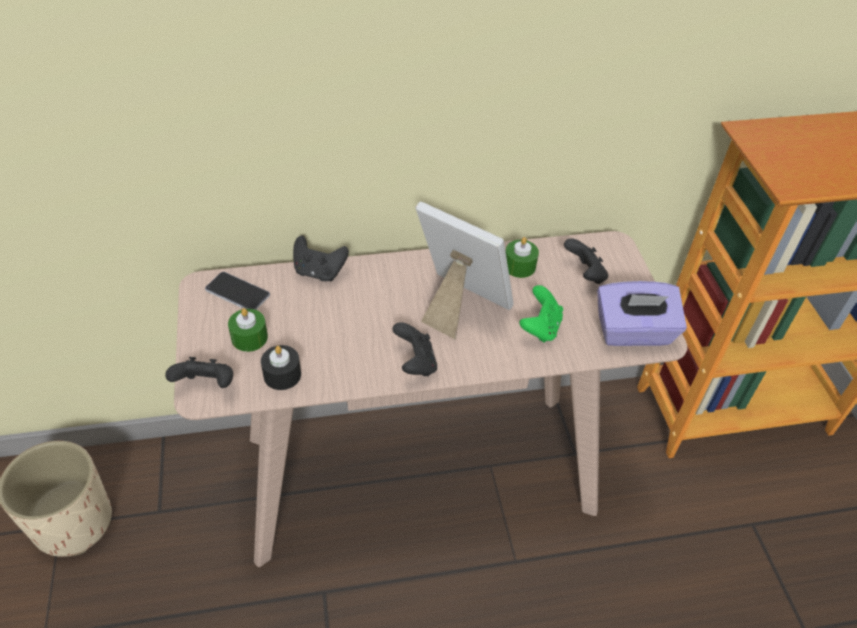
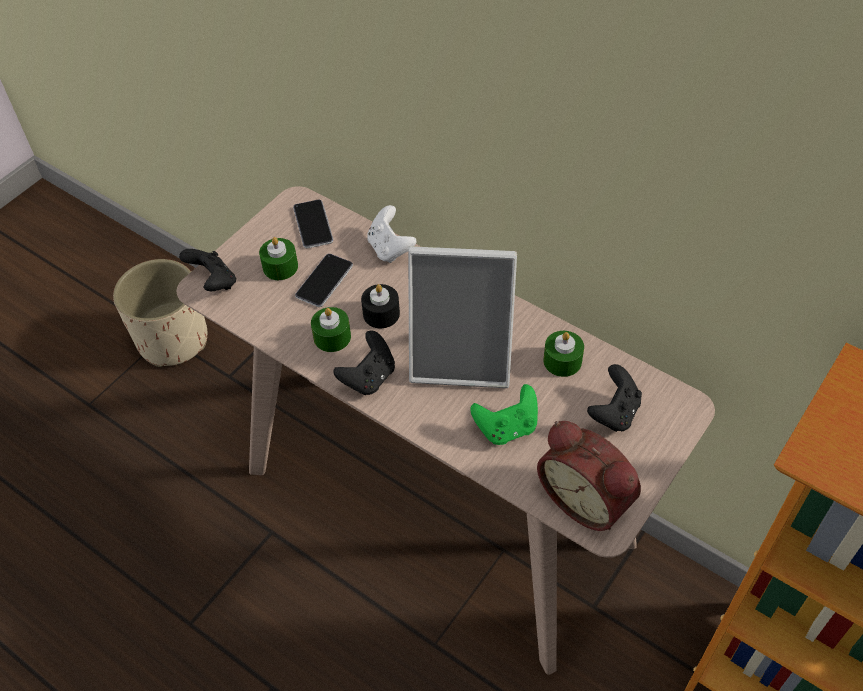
camera: 50 degrees right, 5 degrees up
black candle [261,345,301,390] -> black candle moved to [361,284,400,328]
black game controller [293,236,349,281] -> white game controller [367,205,416,263]
picture frame [416,201,514,339] -> picture frame turned 105 degrees clockwise [408,246,517,388]
purple tissue box [597,281,687,346] -> alarm clock [537,421,641,531]
none -> phone [295,254,353,307]
none -> green candle [311,307,351,352]

